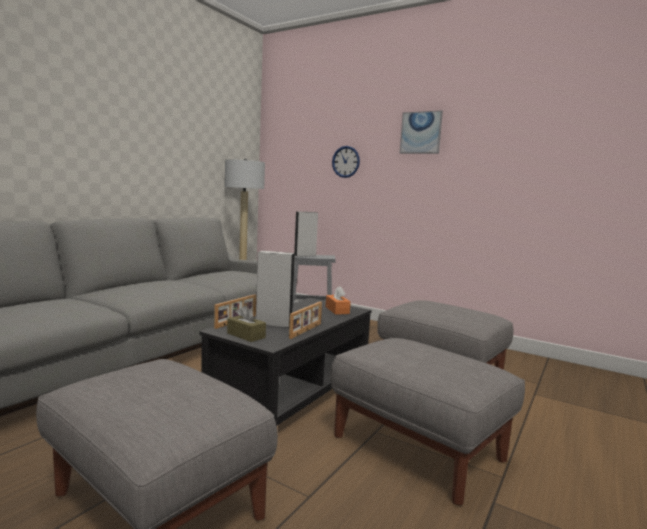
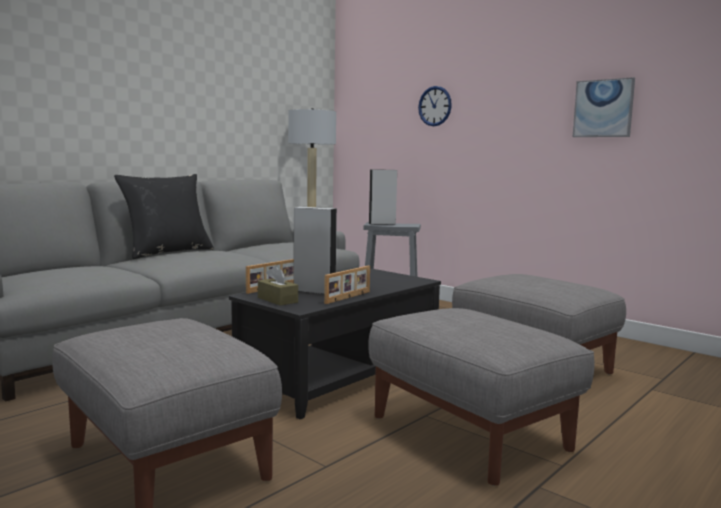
camera: 10 degrees right, 0 degrees up
orange tissue box [326,286,351,315] -> none
picture [400,110,443,154] -> picture moved to [573,77,635,137]
none -> black pillow [114,174,214,259]

